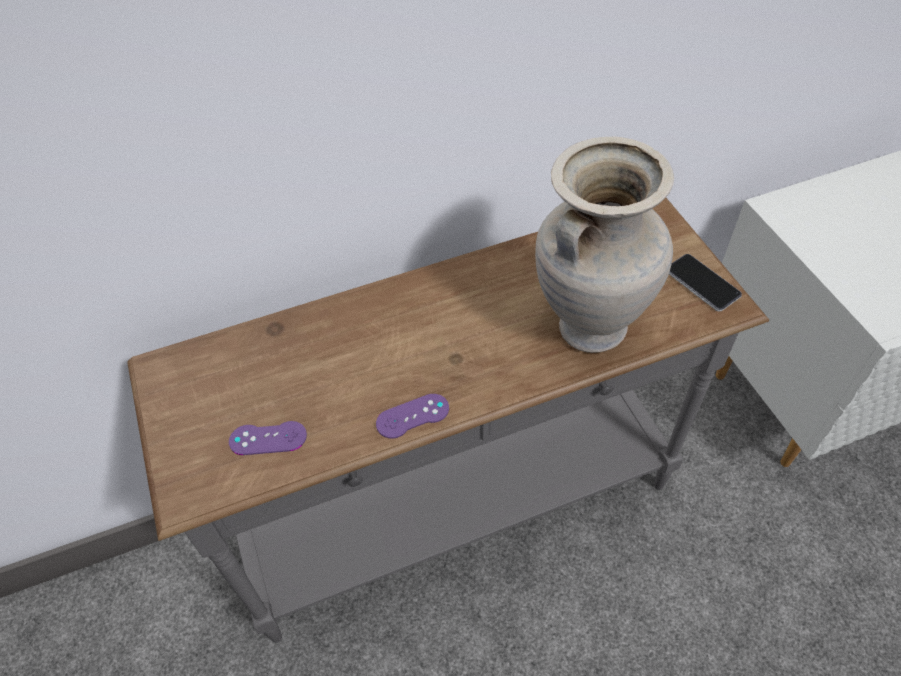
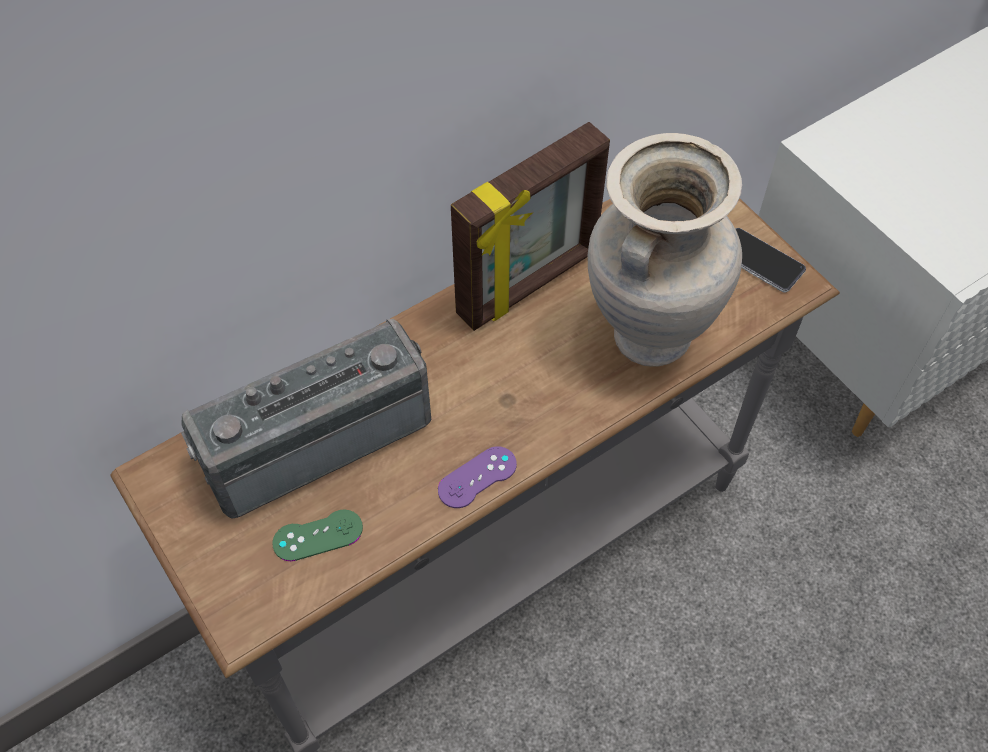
camera: 15 degrees left, 5 degrees up
purple game controller [229,421,307,455] -> green game controller [272,509,363,561]
none -> radio [181,319,431,519]
none -> picture frame [451,122,610,331]

